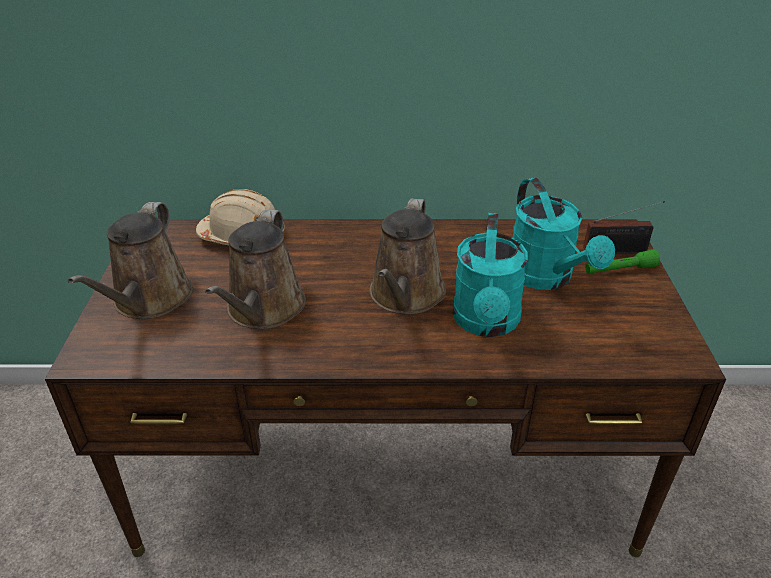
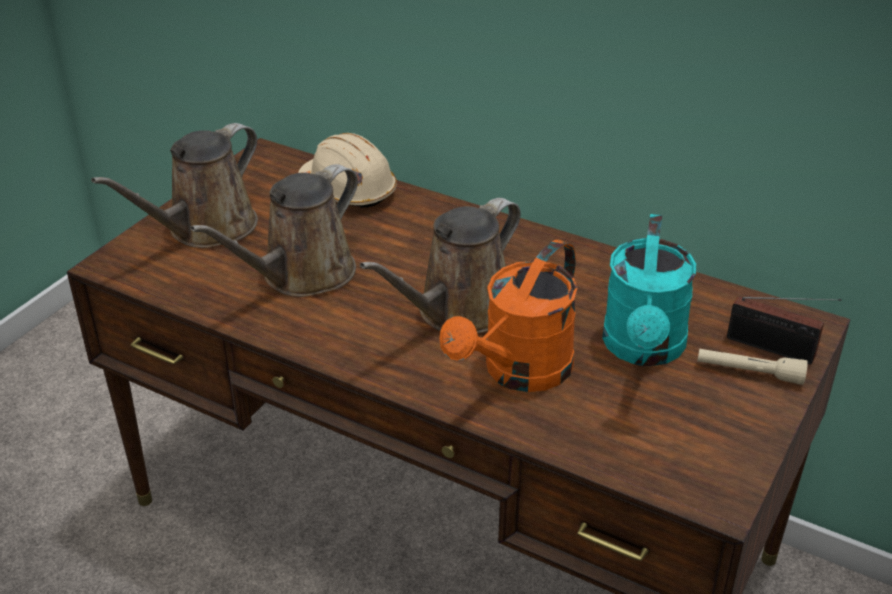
camera: 30 degrees right, 0 degrees up
turquoise watering can [453,213,528,337] -> orange watering can [440,240,578,392]
green flashlight [585,249,660,274] -> beige flashlight [697,348,808,385]

